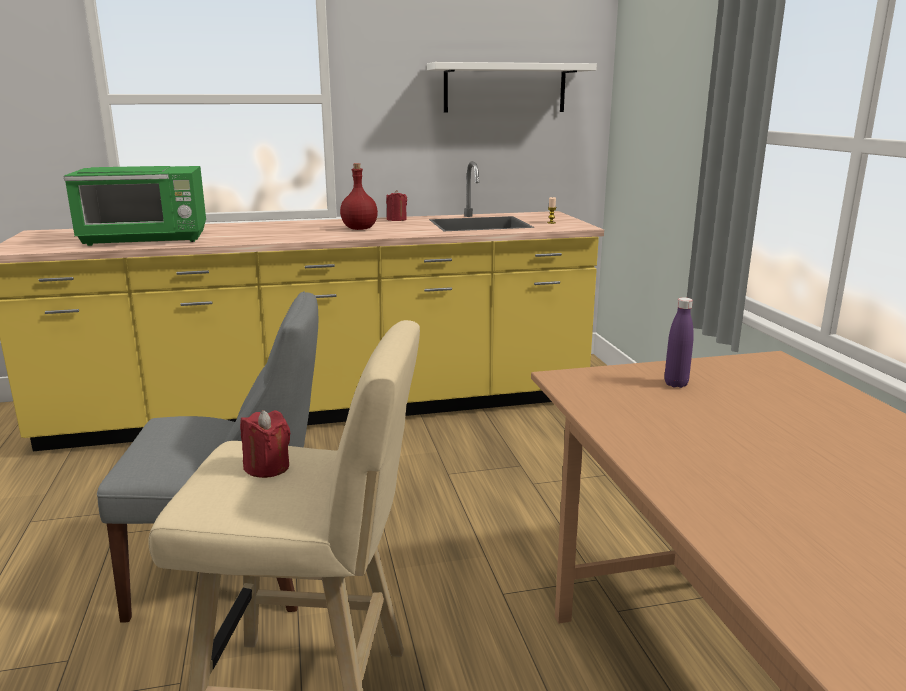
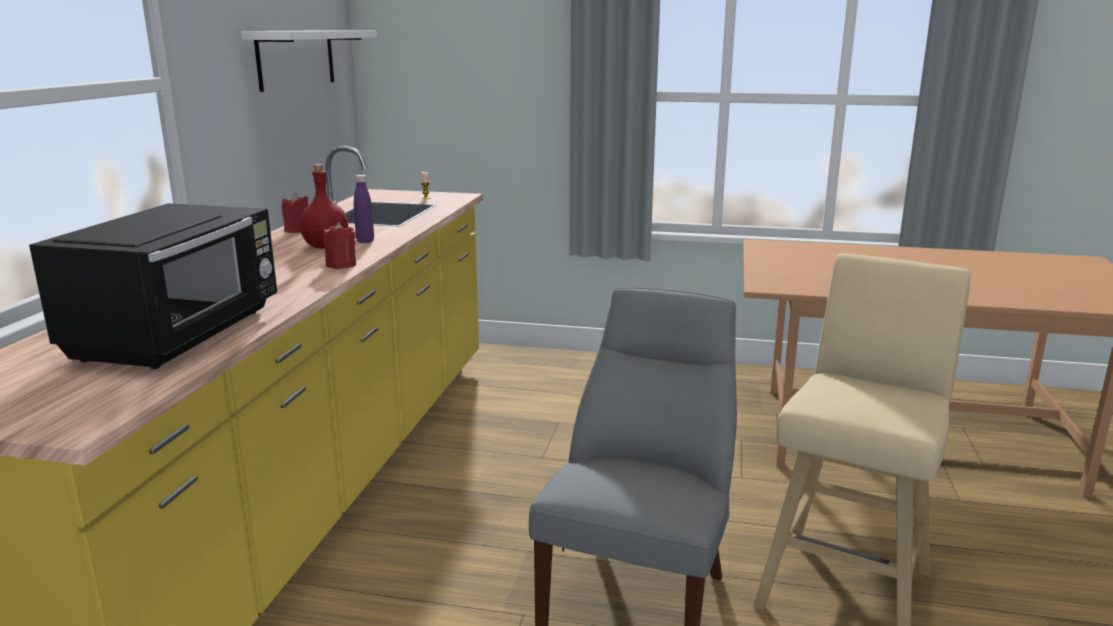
camera: 65 degrees left, 0 degrees up
green microwave [64,166,206,246] -> black microwave [29,203,277,369]
red candle [240,410,290,478] -> red candle moved to [323,222,356,269]
purple bottle [664,297,694,388] -> purple bottle moved to [354,175,374,243]

